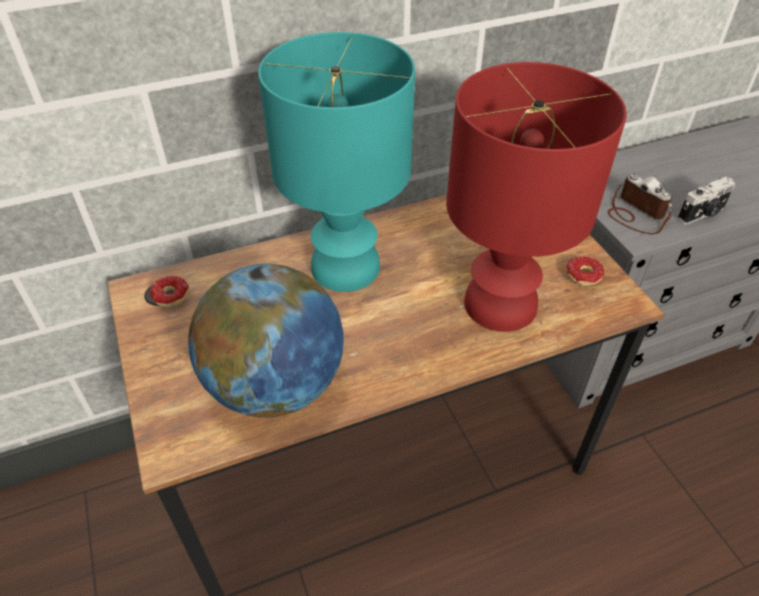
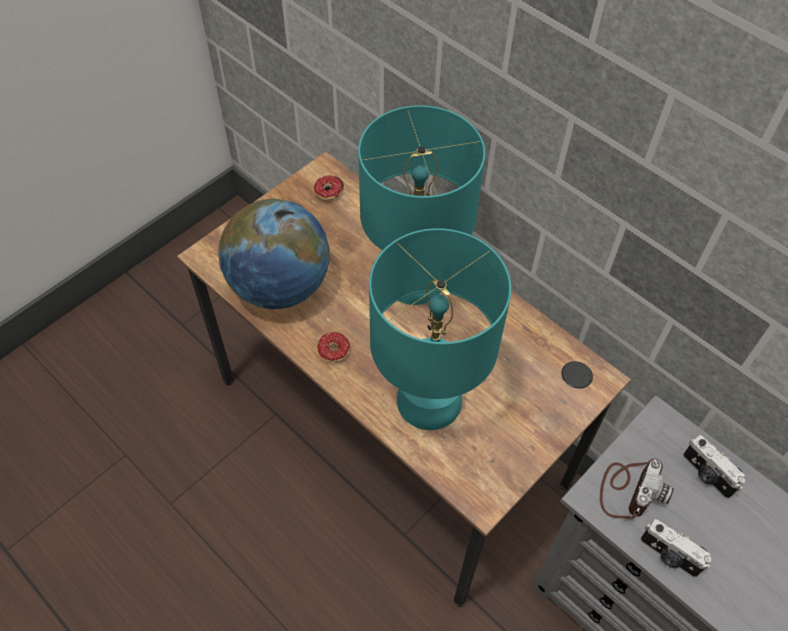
camera: 65 degrees right, 10 degrees up
red table lamp [446,62,627,332] -> turquoise table lamp [369,228,511,430]
donut [566,256,604,286] -> donut moved to [317,332,350,363]
none -> camera [683,435,745,499]

